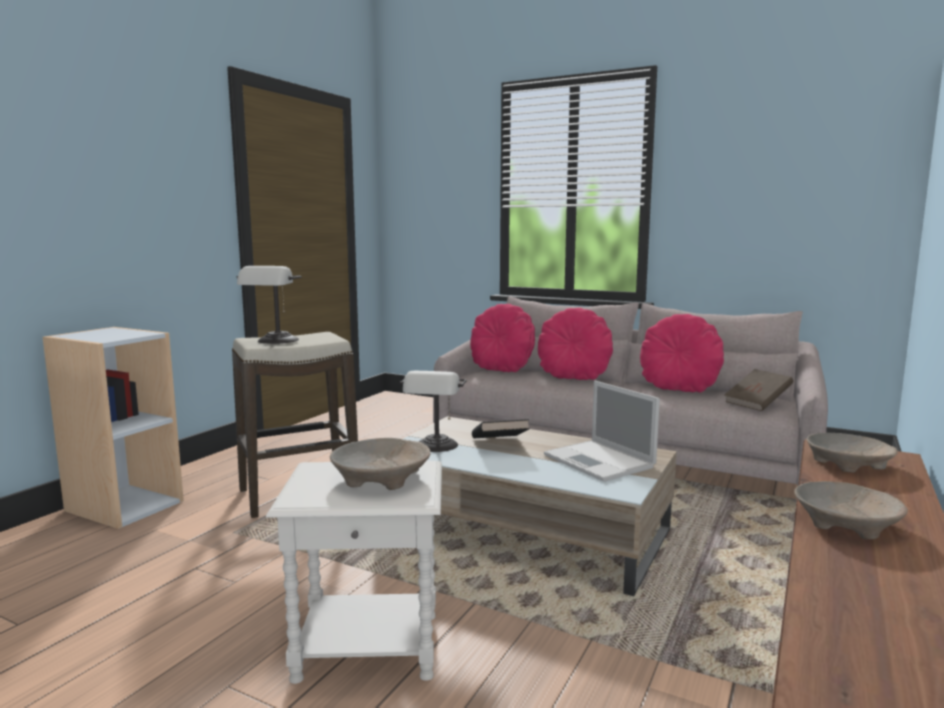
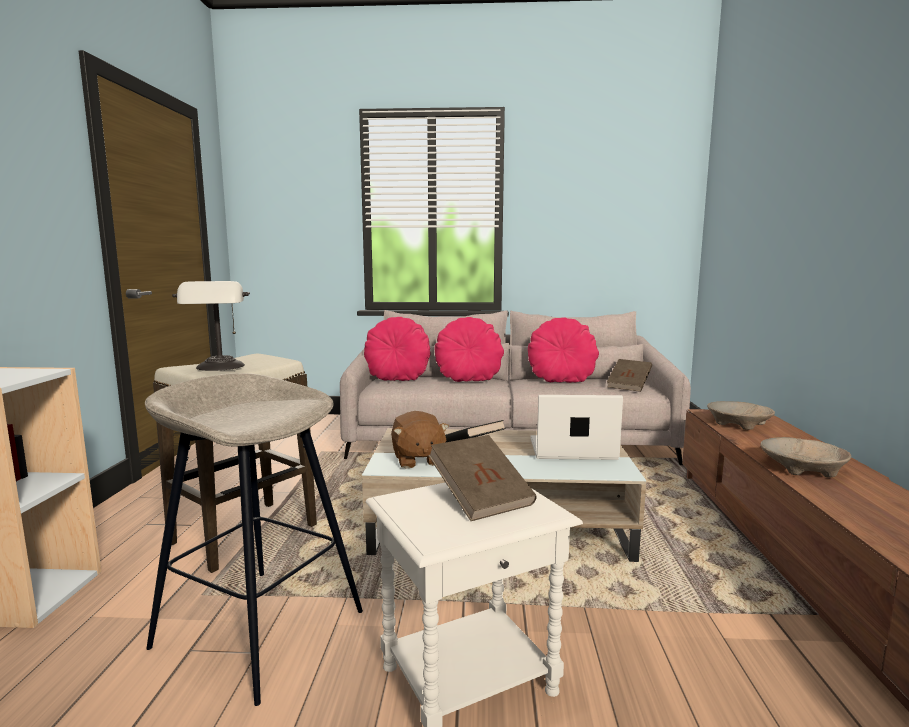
camera: 25 degrees left, 0 degrees up
beige bowl [330,438,431,490] -> brown book [428,435,537,521]
table lamp [400,371,467,452] -> brown plush toy [391,411,449,469]
laptop [544,381,660,482] -> laptop turned 150 degrees clockwise [530,395,623,460]
none -> grey stool [145,373,363,706]

